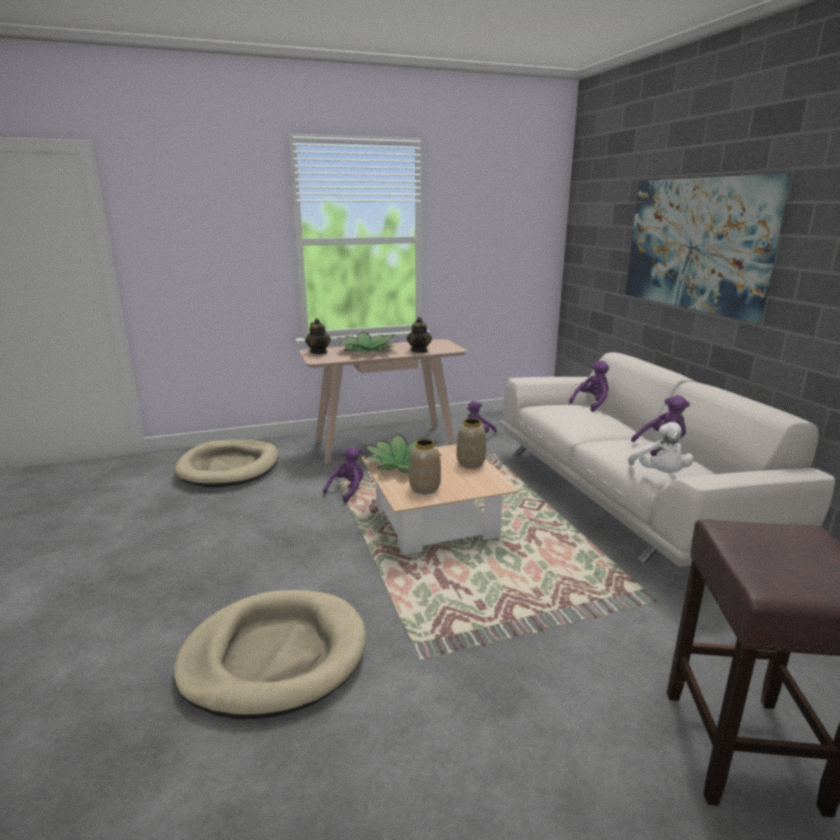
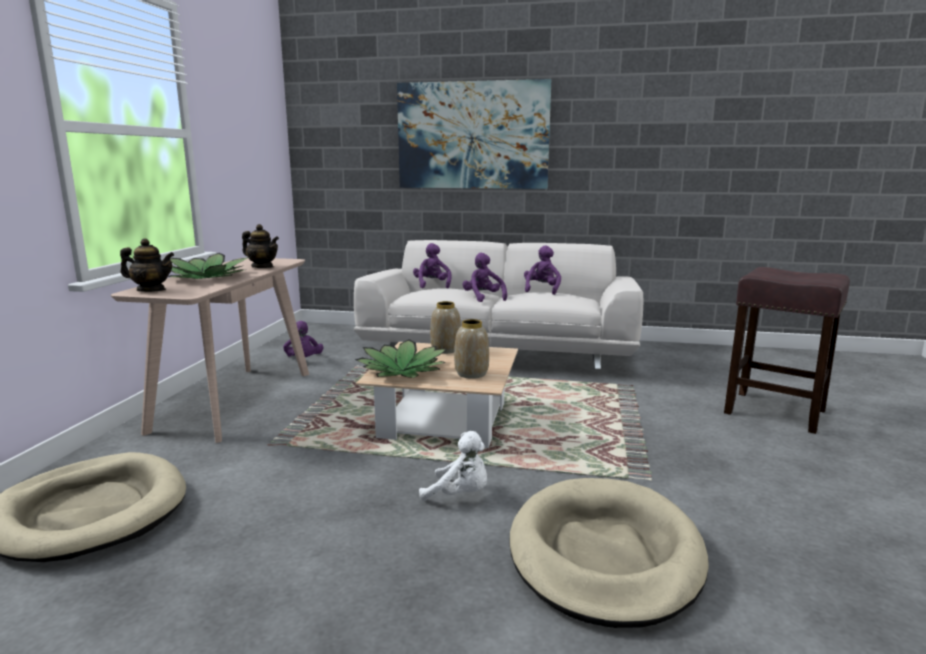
camera: 60 degrees left, 5 degrees down
purple plush toy [323,446,363,503] -> purple plush toy moved to [462,253,507,302]
white plush toy [628,422,694,473] -> white plush toy moved to [419,431,487,501]

